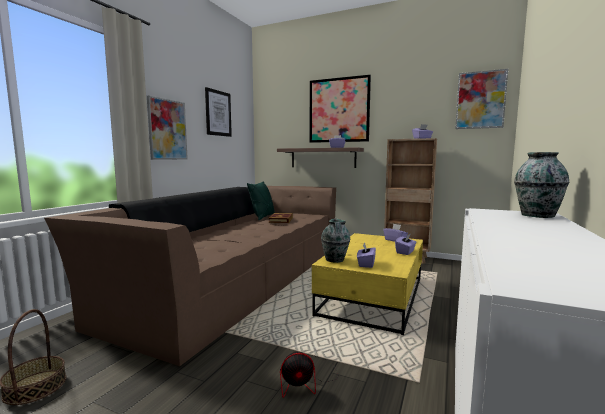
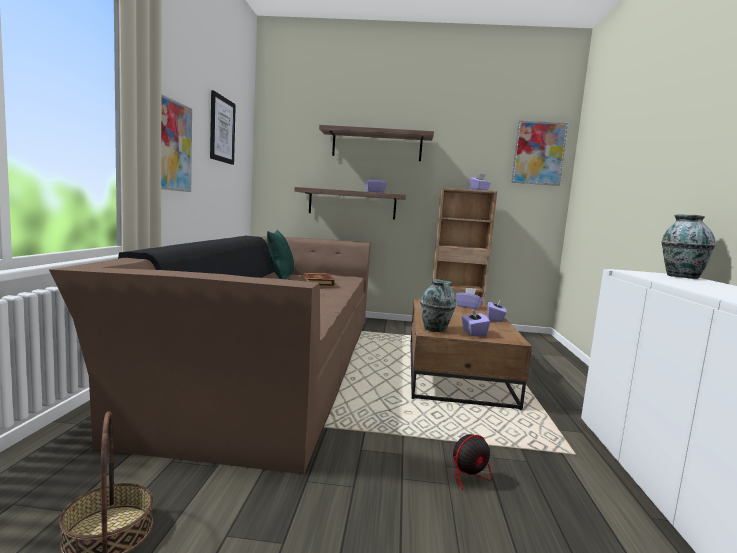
camera: 20 degrees left, 0 degrees up
picture [310,75,371,143] -> shelf [319,125,434,161]
yellow coffee table [312,233,423,335] -> brown coffee table [410,299,532,410]

